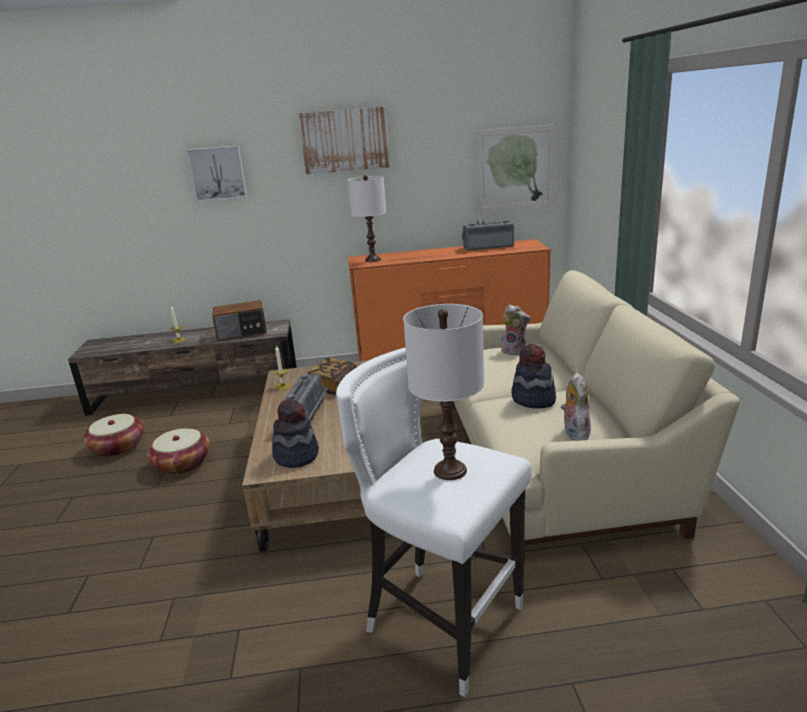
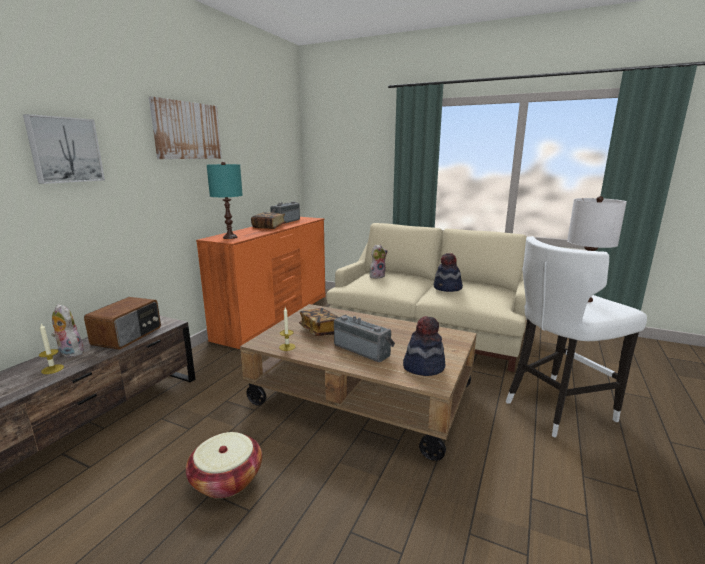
camera: 60 degrees left, 5 degrees down
basket [83,414,144,457] -> none
white table lamp [348,175,386,262] -> turquoise table lamp [207,162,243,239]
picture [477,124,556,213] -> none
plush toy [561,372,591,441] -> plush toy moved to [51,304,84,357]
none -> book [251,212,286,229]

